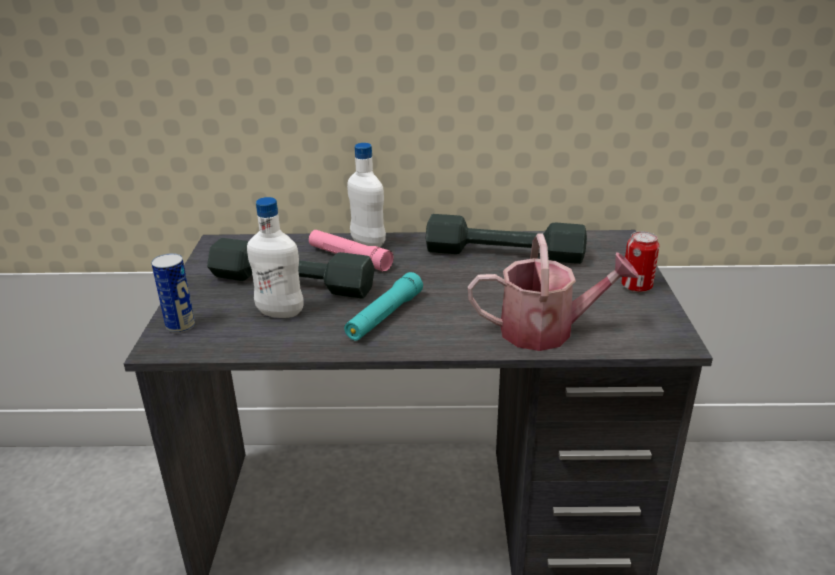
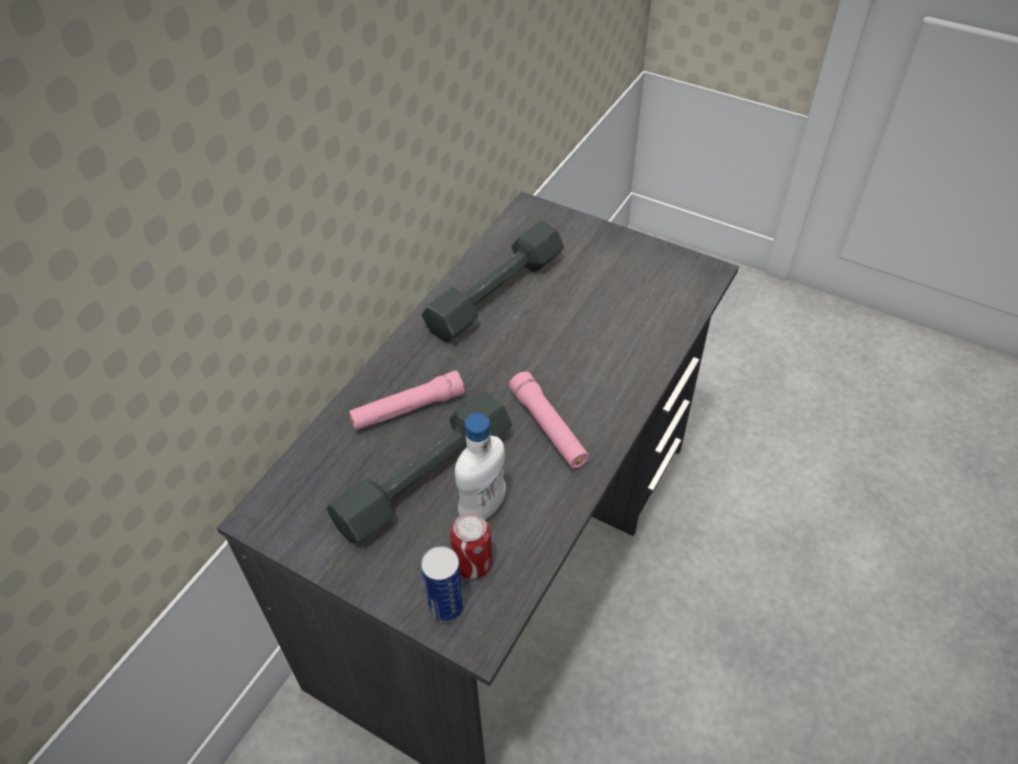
camera: 60 degrees left, 20 degrees up
turquoise flashlight [344,272,423,341] -> pink flashlight [509,371,589,469]
white bottle [347,143,386,247] -> none
watering can [468,234,639,351] -> none
can [622,231,659,292] -> can moved to [450,512,493,579]

